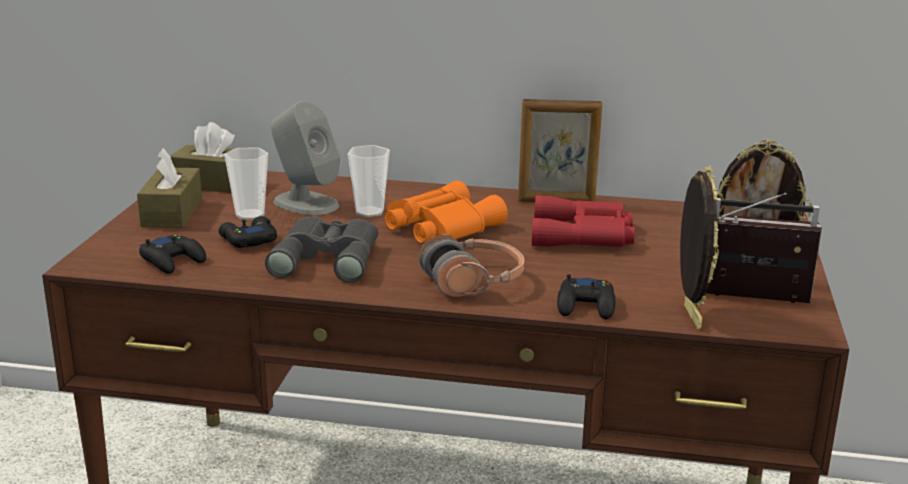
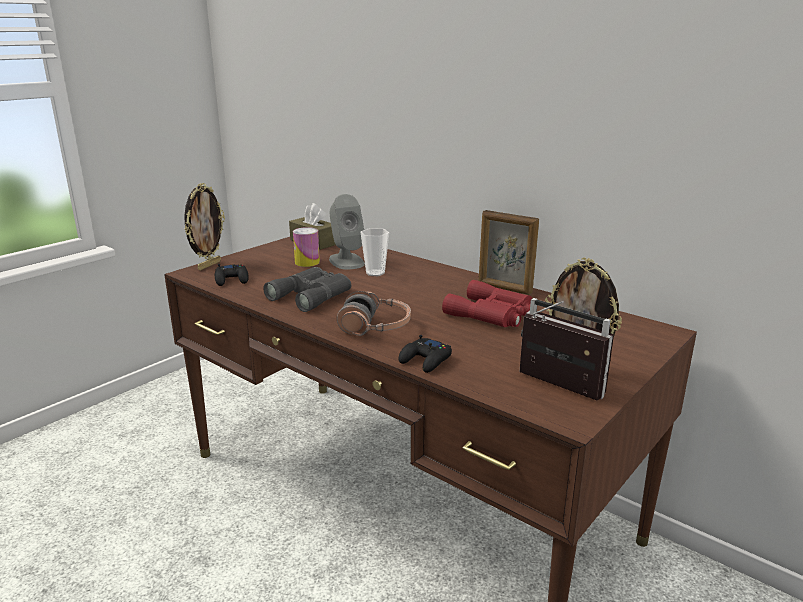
camera: 30 degrees right, 0 degrees up
brown tissue box [137,148,202,228] -> none
black game controller [219,216,277,248] -> none
cup [224,148,268,220] -> can [293,227,320,267]
orange binoculars [385,180,508,243] -> none
picture frame [680,165,719,329] -> picture frame moved to [184,183,225,270]

